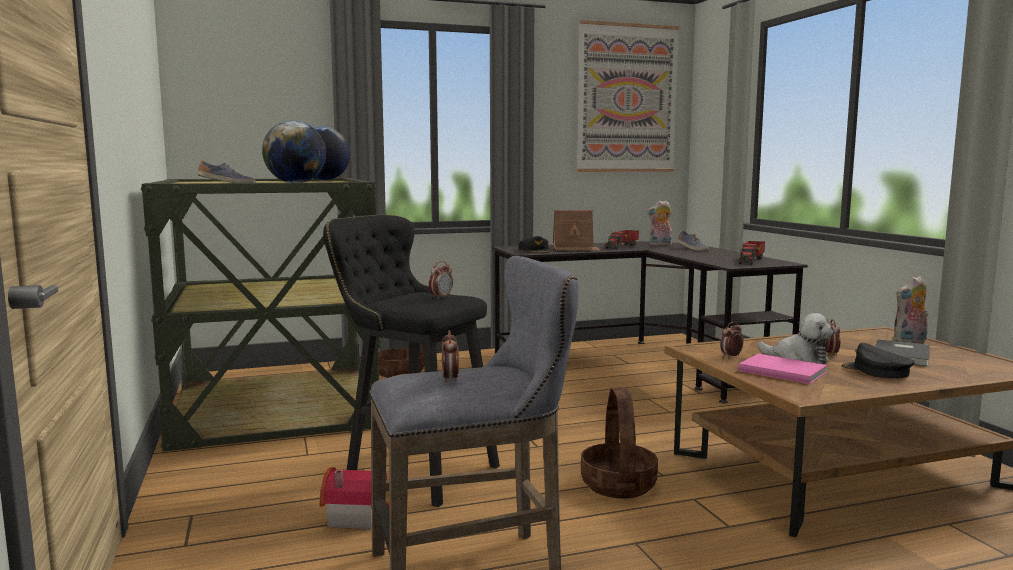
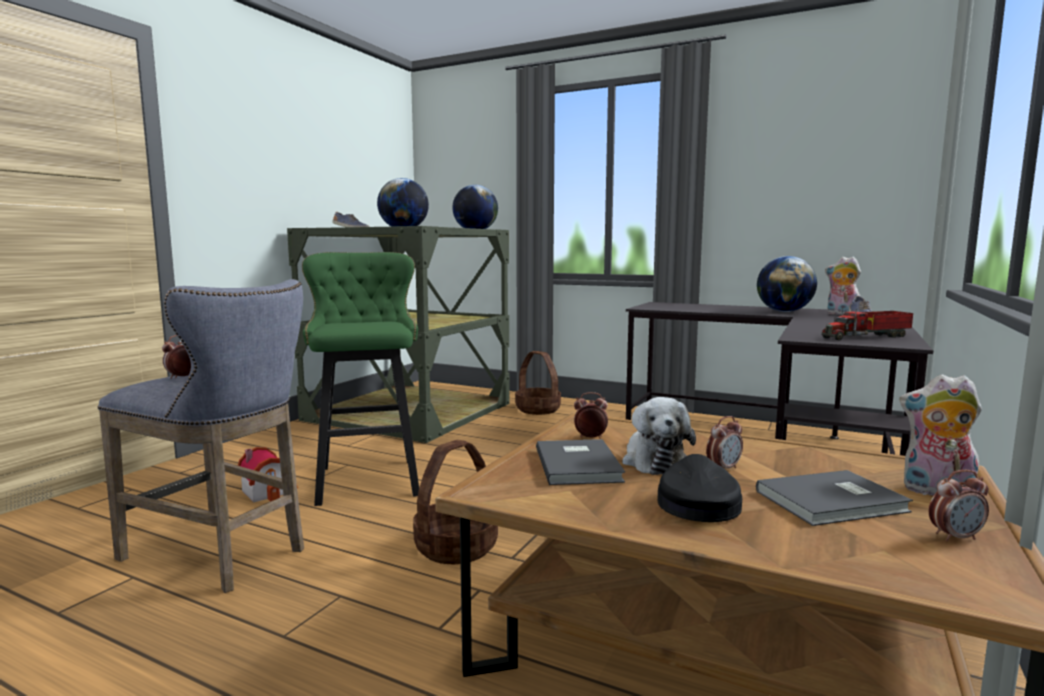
camera: 45 degrees right, 0 degrees up
black stool [323,215,500,507] -> green stool [302,252,419,506]
alarm clock [429,261,453,299] -> alarm clock moved to [929,470,989,541]
black cap [519,236,550,253] -> none
toy house [553,210,600,251] -> none
picture [577,20,679,172] -> none
toy truck [605,230,639,249] -> globe [757,256,817,312]
pink book [738,353,827,384] -> grey book [536,439,625,485]

